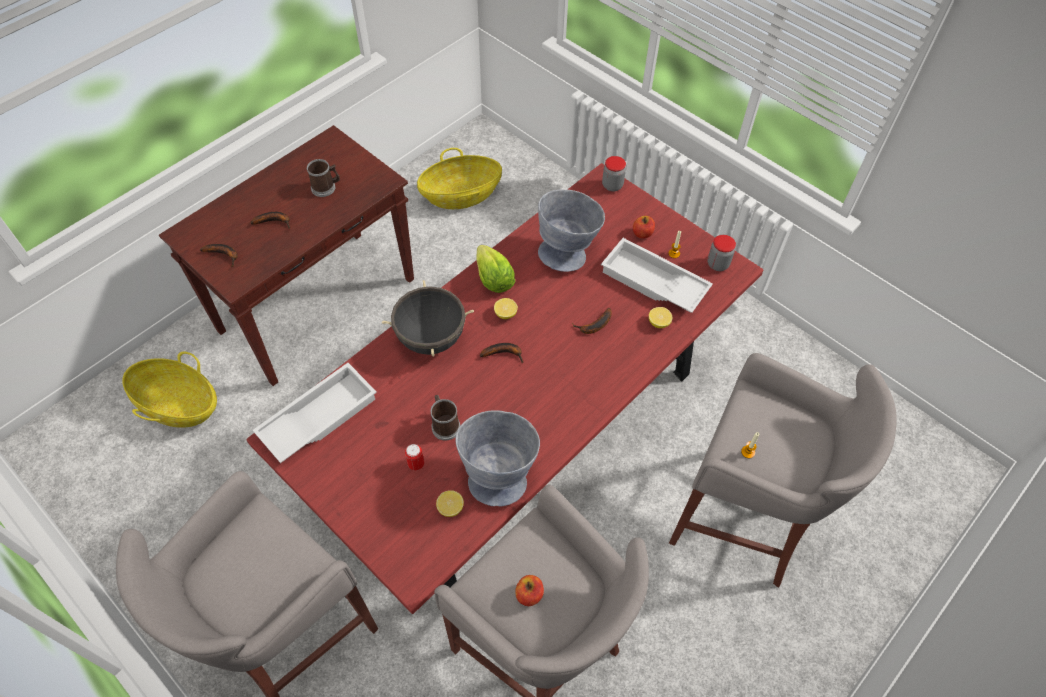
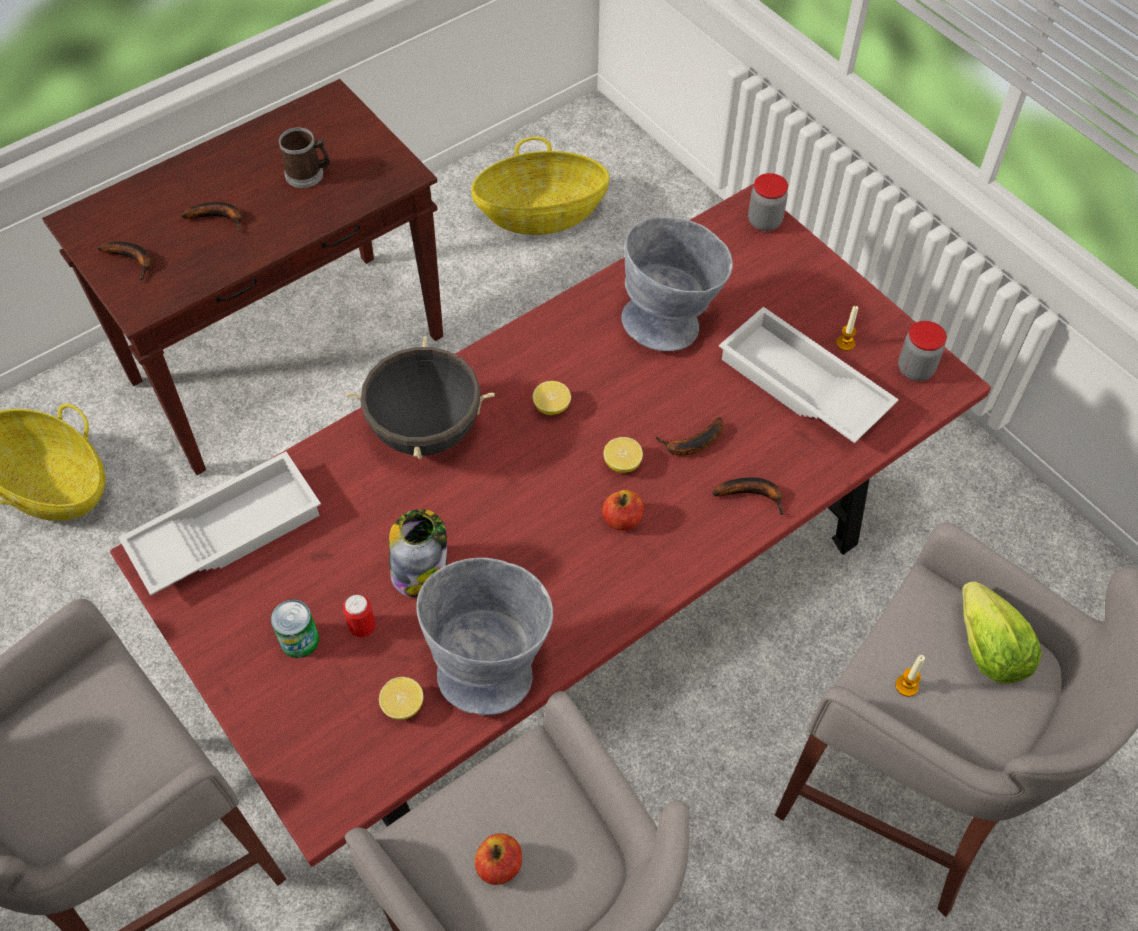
camera: 10 degrees right, 0 degrees up
mug [431,395,460,441] -> jar [389,509,447,597]
lettuce [476,245,515,293] -> lettuce moved to [962,581,1042,683]
banana [480,343,524,363] -> banana moved to [713,477,784,515]
apple [633,216,655,239] -> apple moved to [602,490,644,531]
lemon [649,307,673,328] -> lemon moved to [603,437,643,473]
none -> can [271,600,319,658]

